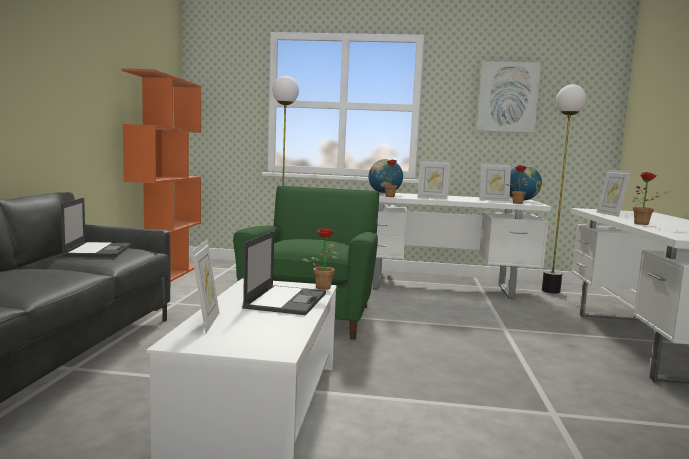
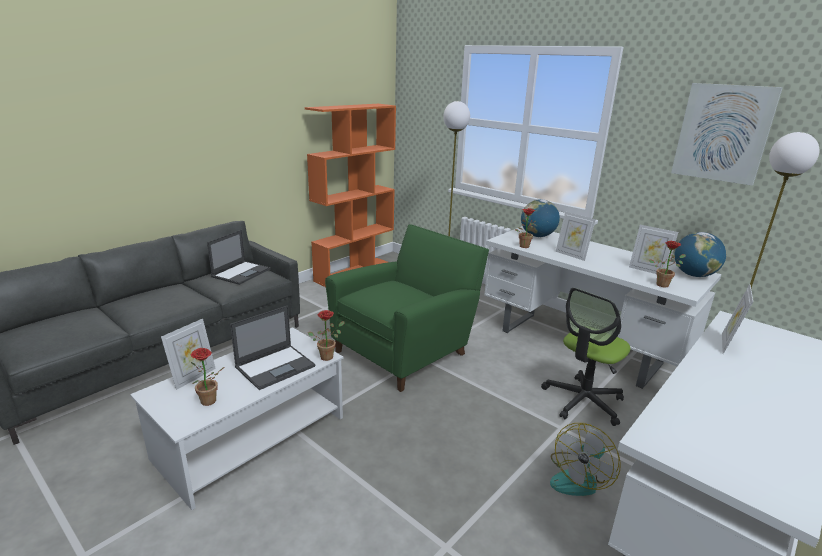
camera: 35 degrees right, 15 degrees up
potted plant [632,172,670,225] -> potted plant moved to [191,348,224,406]
none -> office chair [541,288,630,426]
none -> fan [550,423,621,496]

